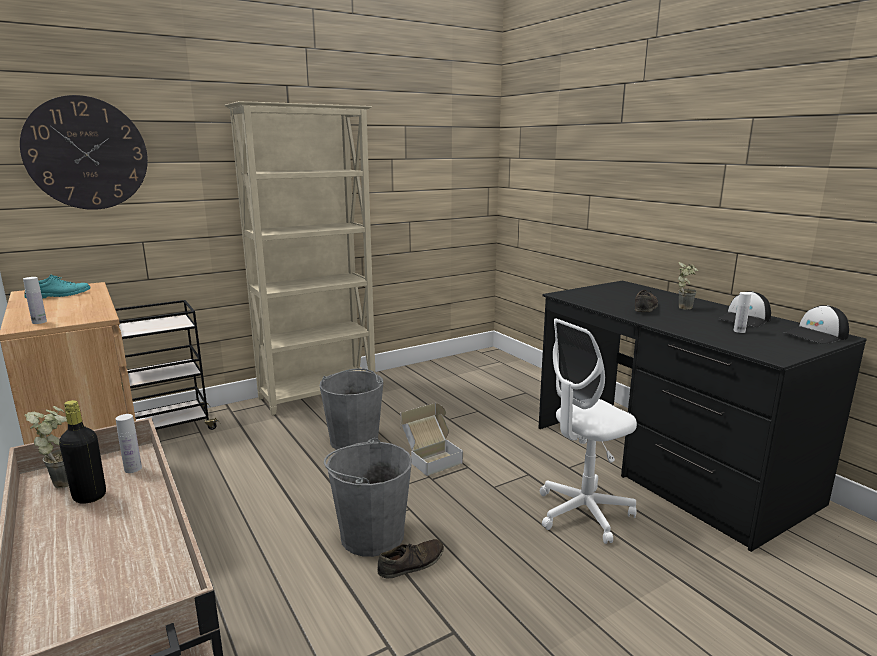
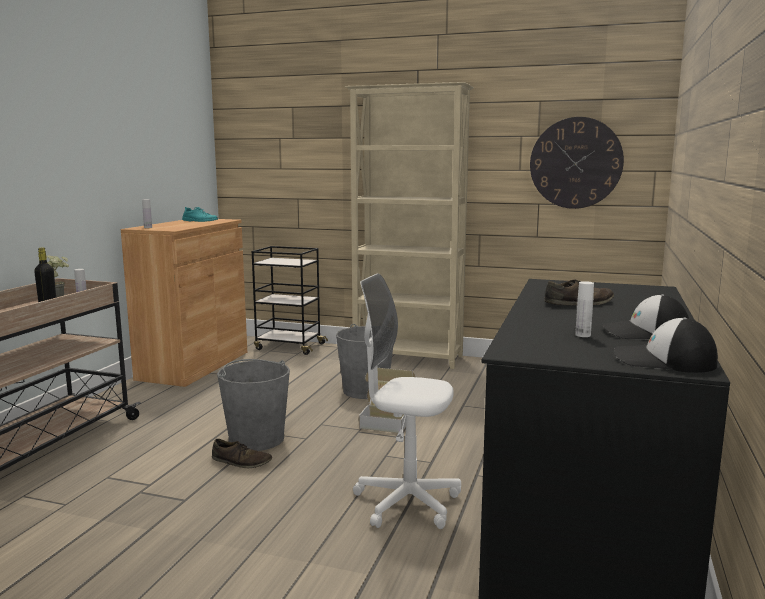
camera: 50 degrees right, 5 degrees down
wall clock [20,95,148,210] -> wall clock moved to [530,117,624,209]
potted plant [678,262,698,310] -> none

